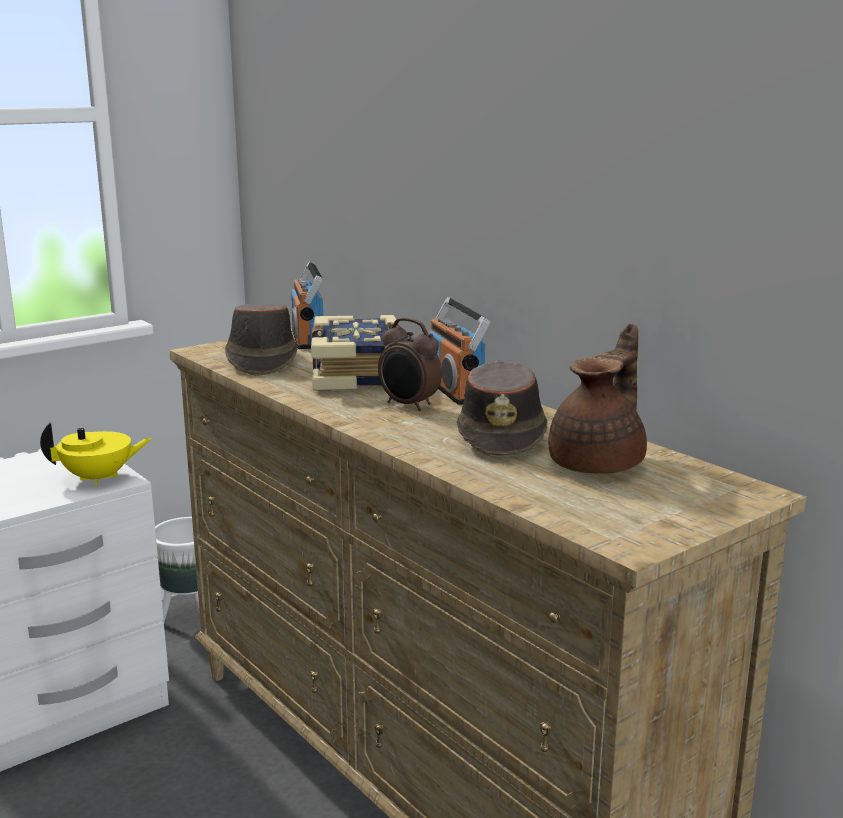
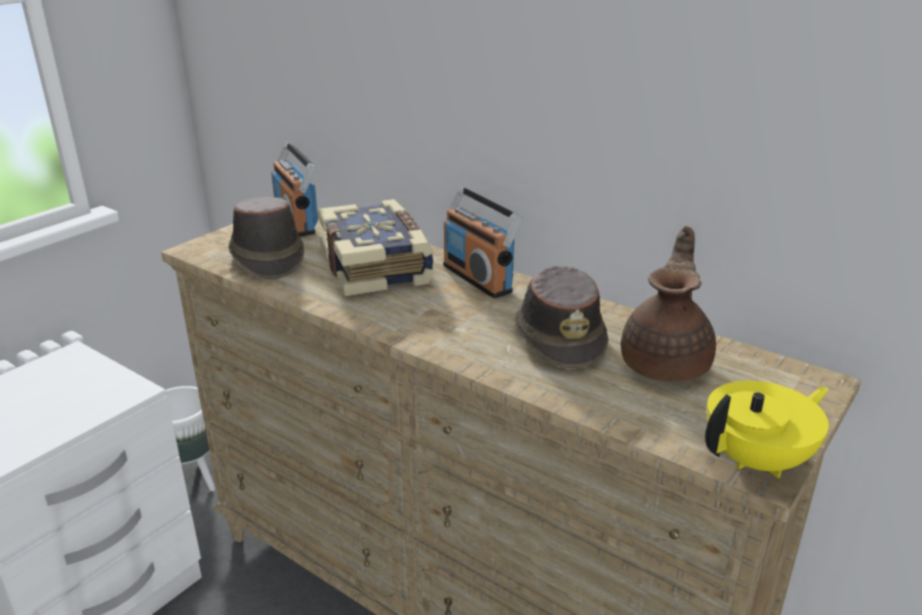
camera: 15 degrees left, 10 degrees up
yellow teapot [40,422,152,486] -> yellow teapot moved to [705,381,829,478]
alarm clock [378,318,442,411] -> none

